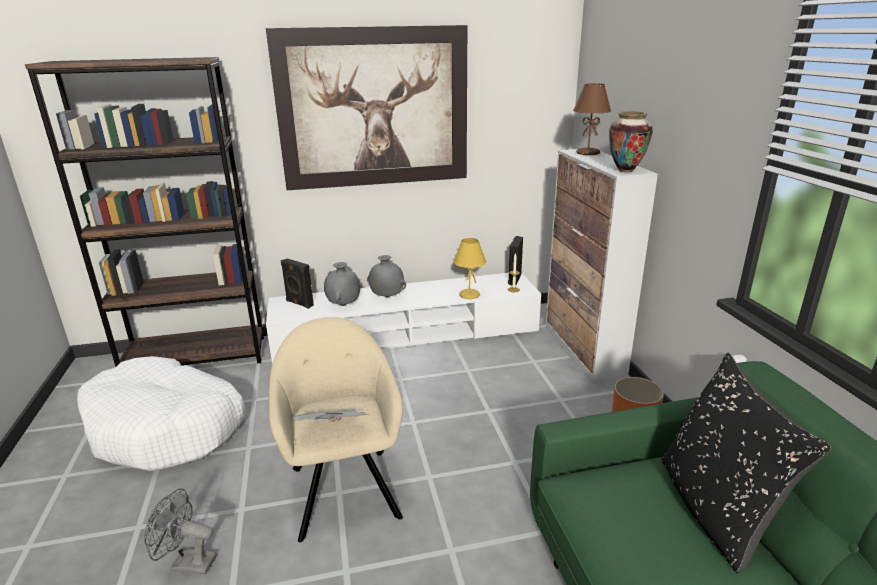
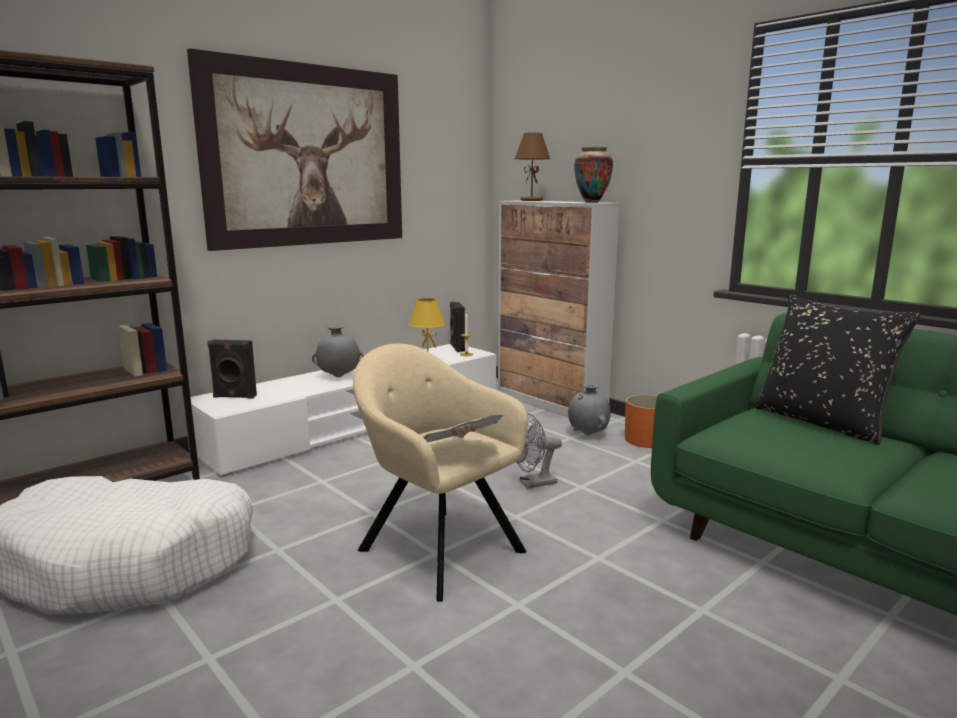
camera: 30 degrees left, 10 degrees down
grey fan [144,489,217,574] -> grey fan moved to [516,414,562,489]
grey vase [324,262,360,306] -> grey vase moved to [568,383,611,435]

